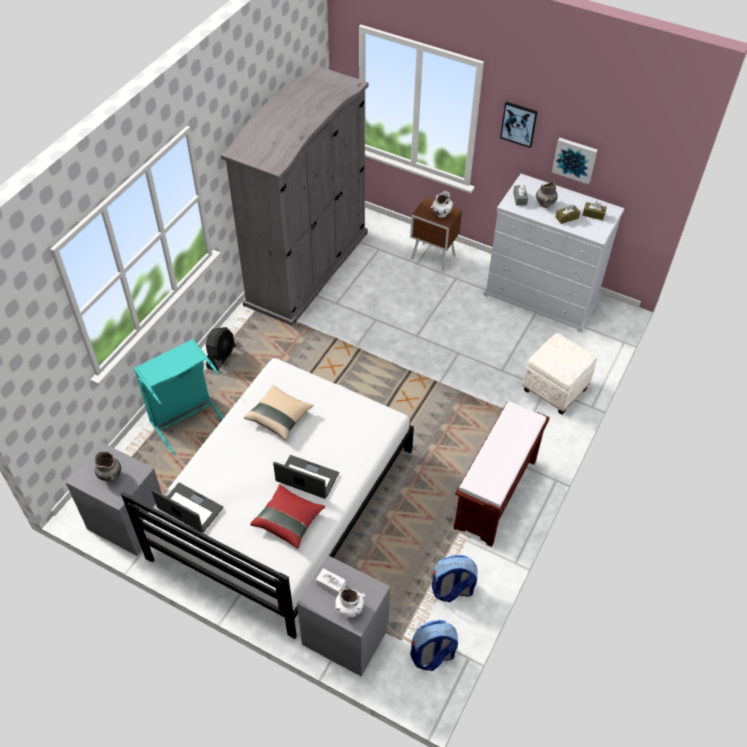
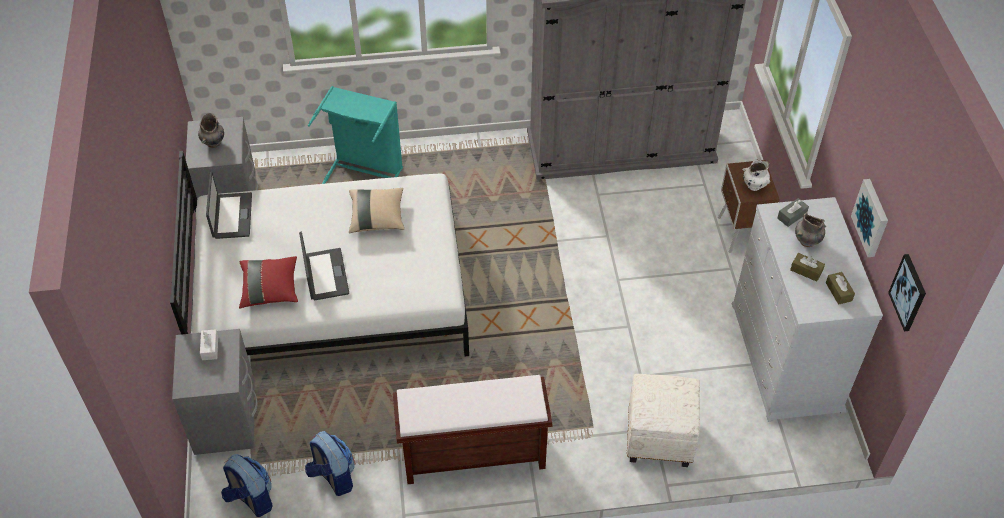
camera: 55 degrees right, 0 degrees up
black fan [206,327,236,370] -> none
white vase [335,587,366,618] -> none
picture [500,102,538,148] -> picture moved to [888,254,926,331]

